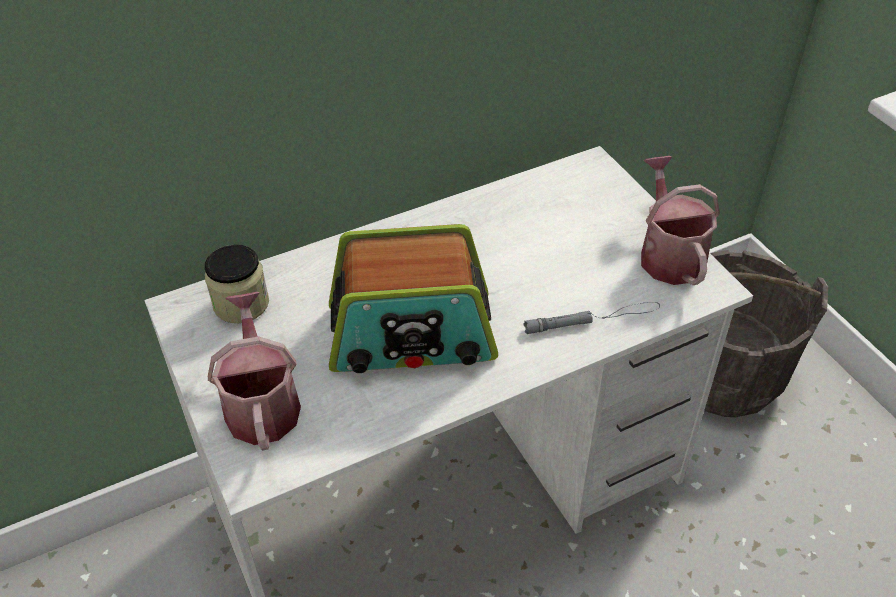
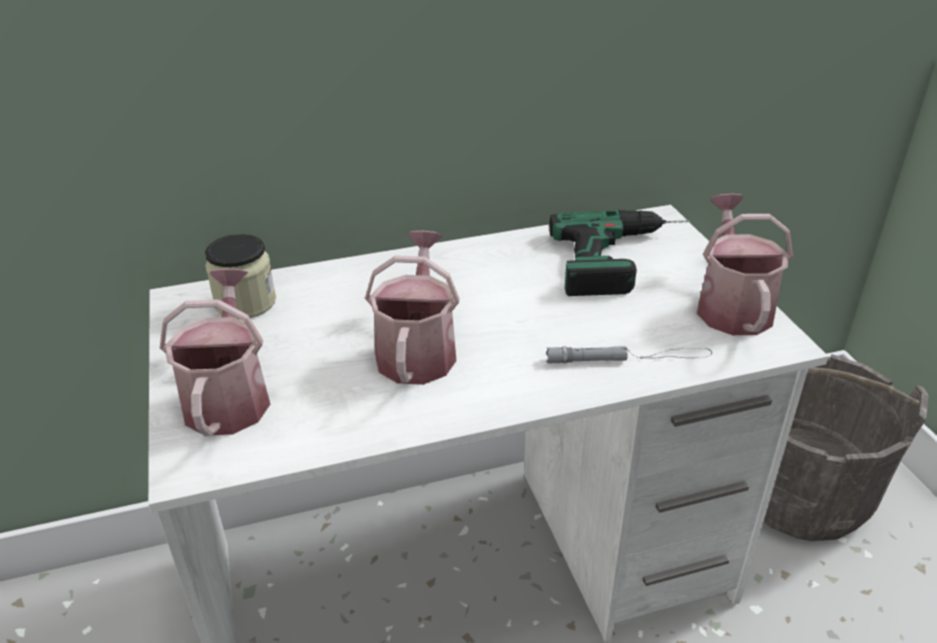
camera: 10 degrees right, 10 degrees down
radio [329,224,498,373] -> watering can [365,231,460,385]
none -> power drill [549,210,690,296]

